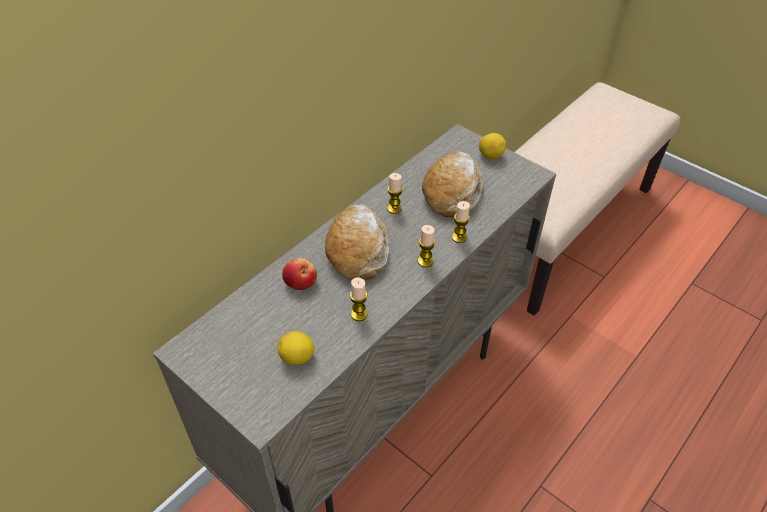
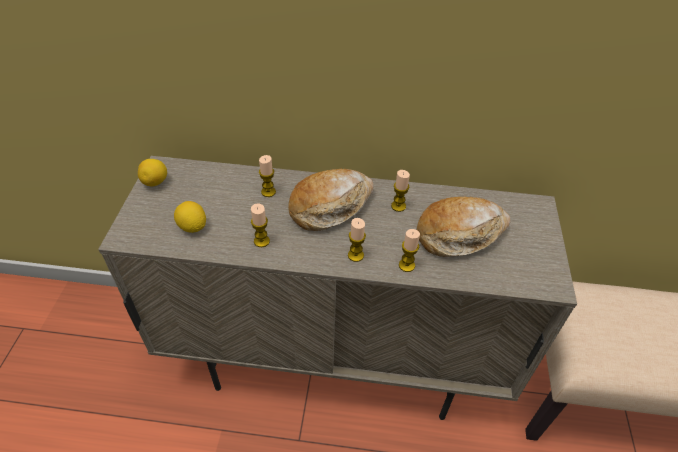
camera: 55 degrees right, 0 degrees up
apple [282,258,317,290] -> candle [259,155,276,197]
lemon [479,133,506,159] -> lemon moved to [138,159,167,186]

